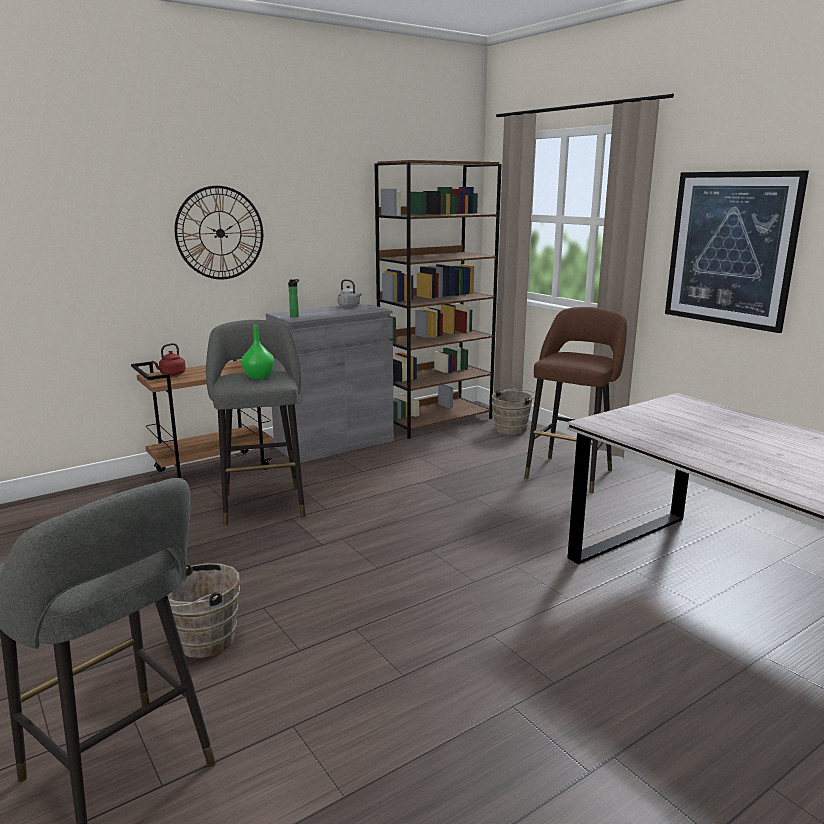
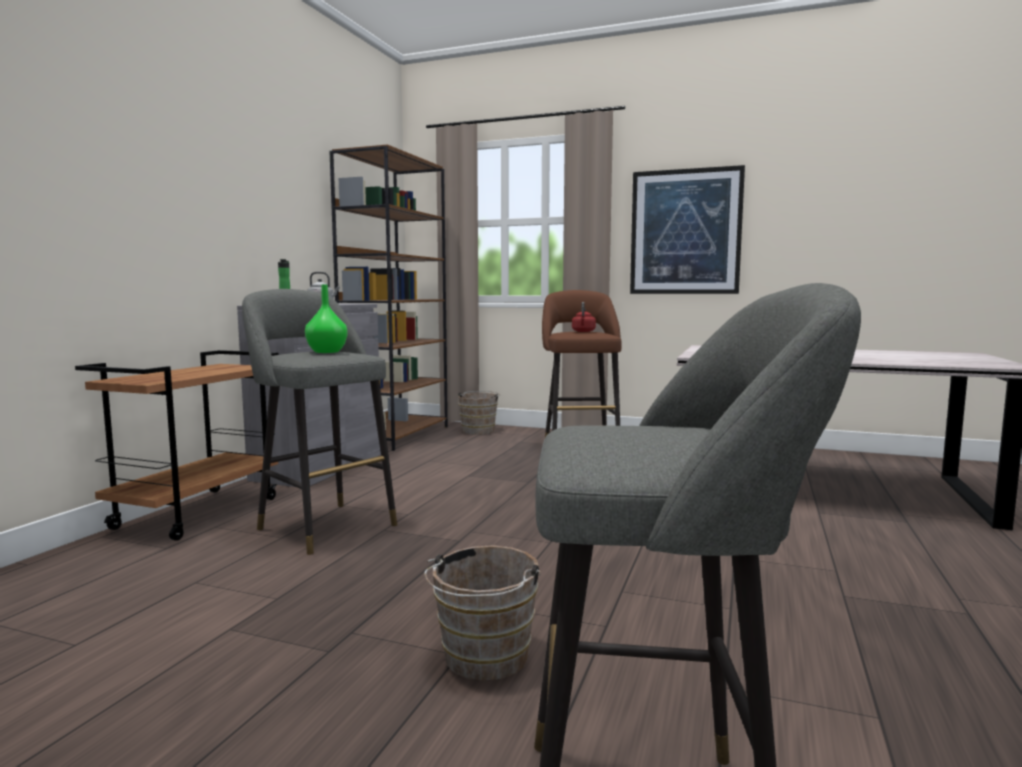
camera: 35 degrees left, 10 degrees down
red kettle [152,343,186,376] -> red kettle moved to [572,302,596,332]
wall clock [174,186,263,279] -> none

